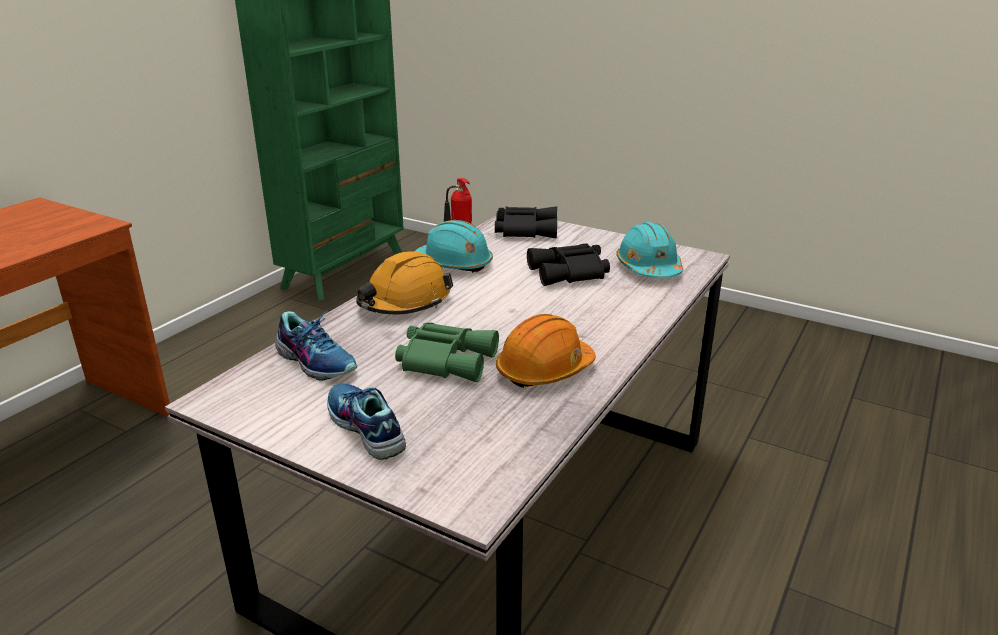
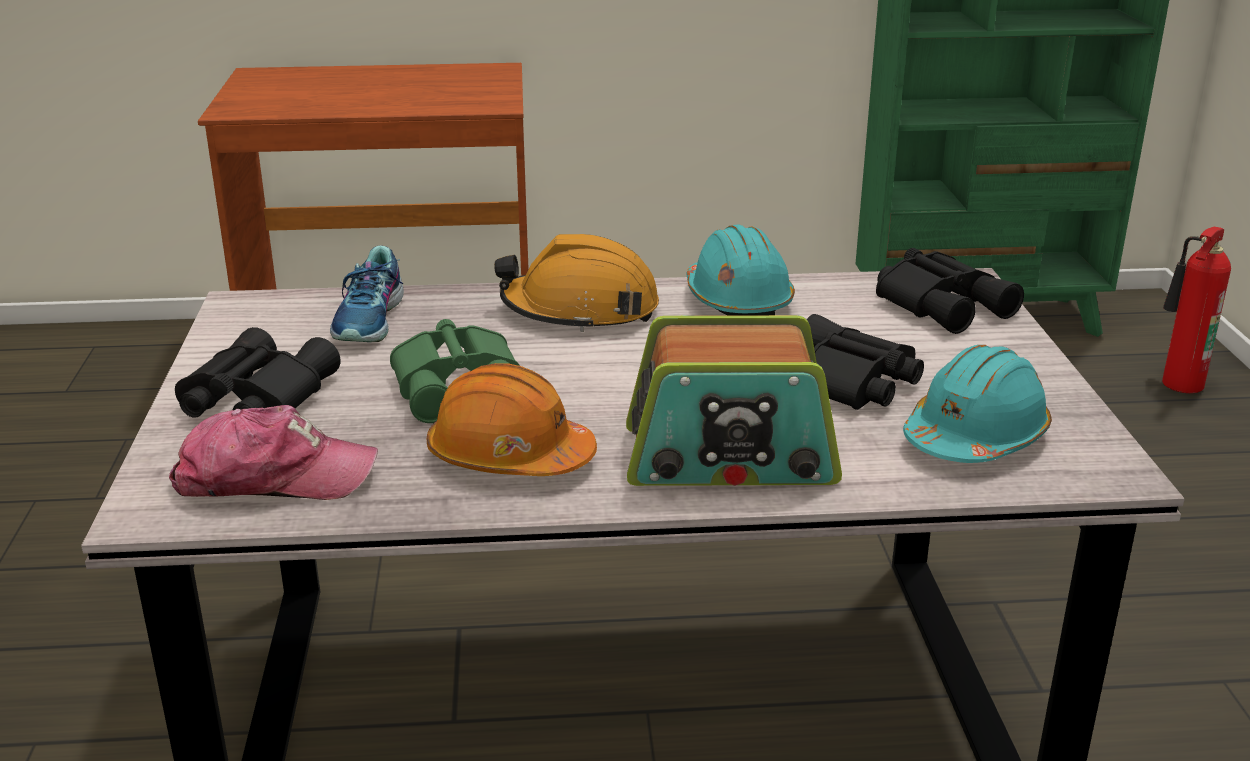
camera: 55 degrees right, 0 degrees up
shoe [327,383,406,460] -> black binoculars [175,327,341,418]
none -> cap [169,405,378,500]
none -> radio [626,315,842,486]

